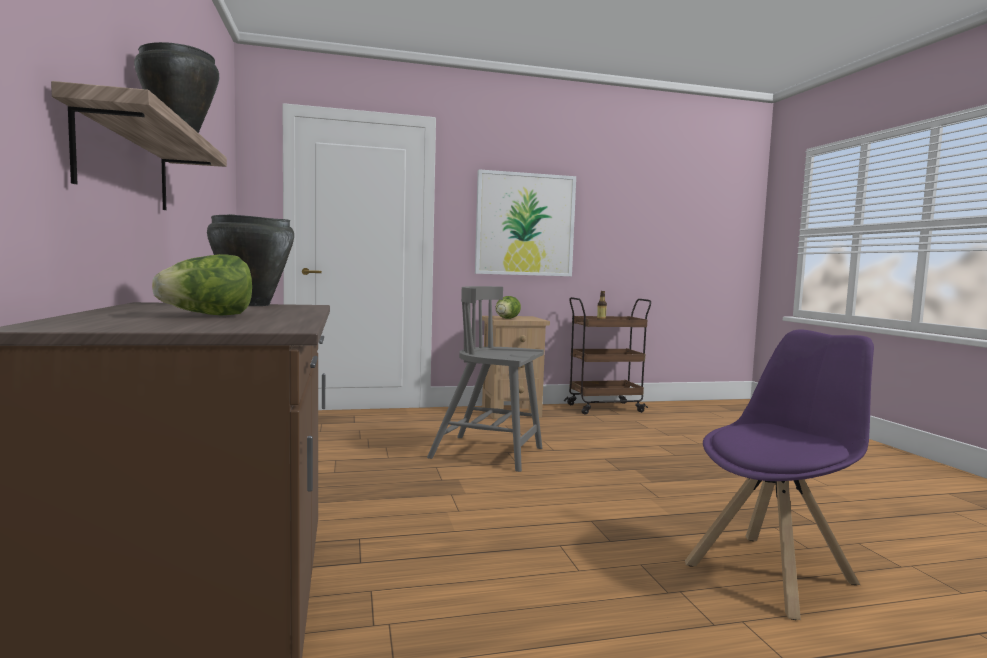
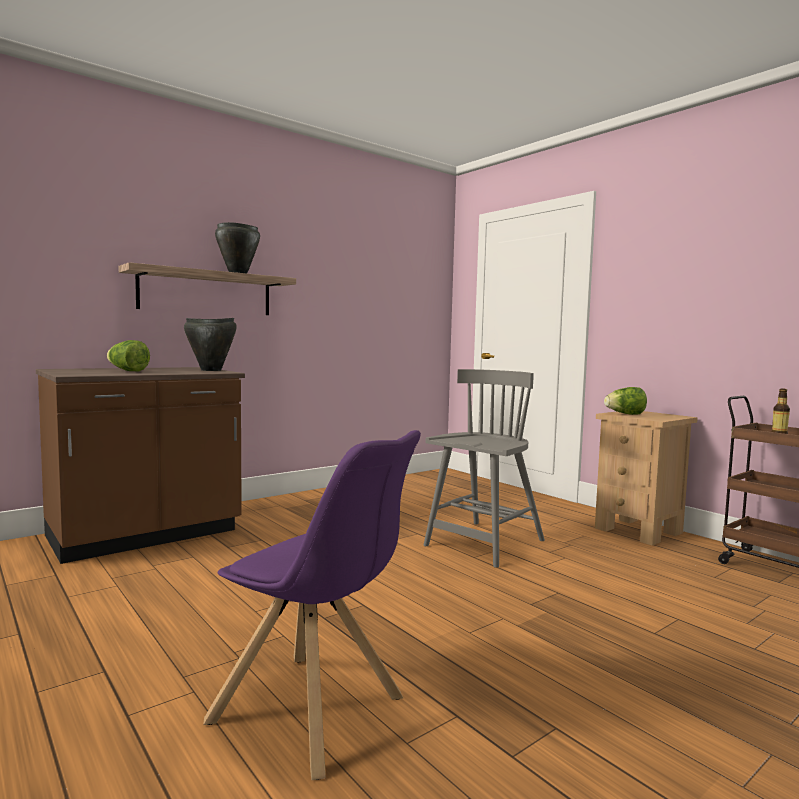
camera: 65 degrees right, 0 degrees up
grey chair [427,286,544,472] -> grey chair turned 45 degrees clockwise [424,369,545,568]
picture [475,169,576,276] -> none

